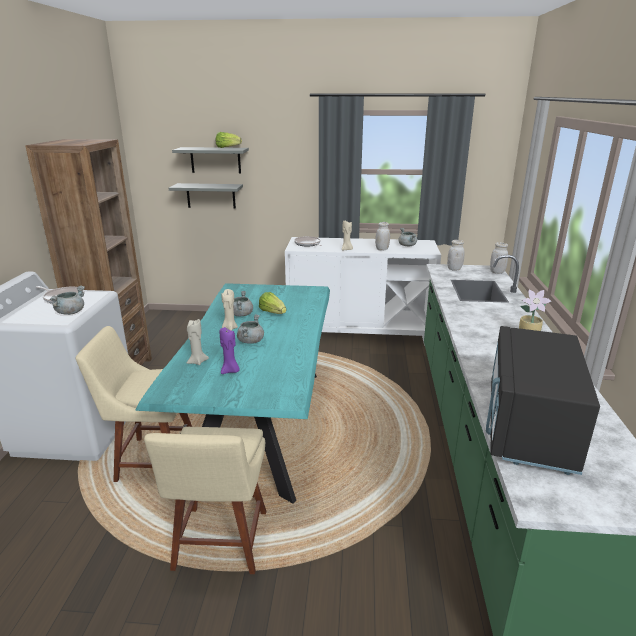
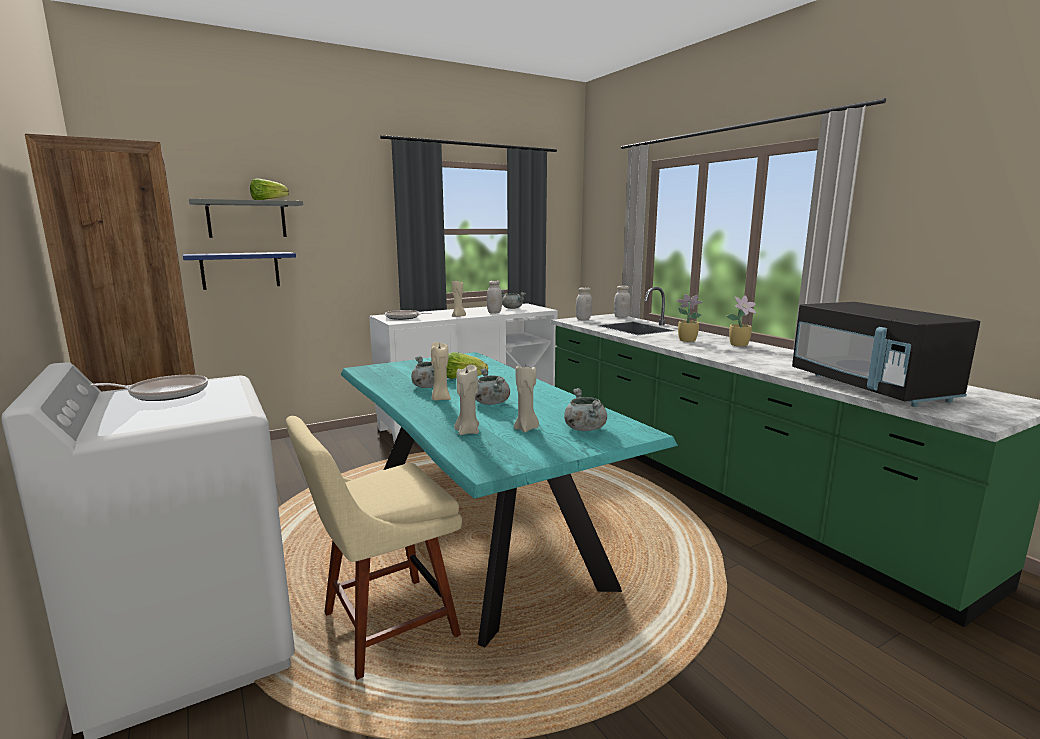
camera: 35 degrees left, 10 degrees down
grey cooking pot [50,286,85,315] -> grey cooking pot moved to [564,388,607,431]
beige chair [144,427,266,574] -> none
grey shelf [169,183,243,208] -> blue shelf [183,252,296,290]
purple candle [220,327,240,374] -> beige candle [514,366,539,432]
none -> potted plant [676,294,703,342]

